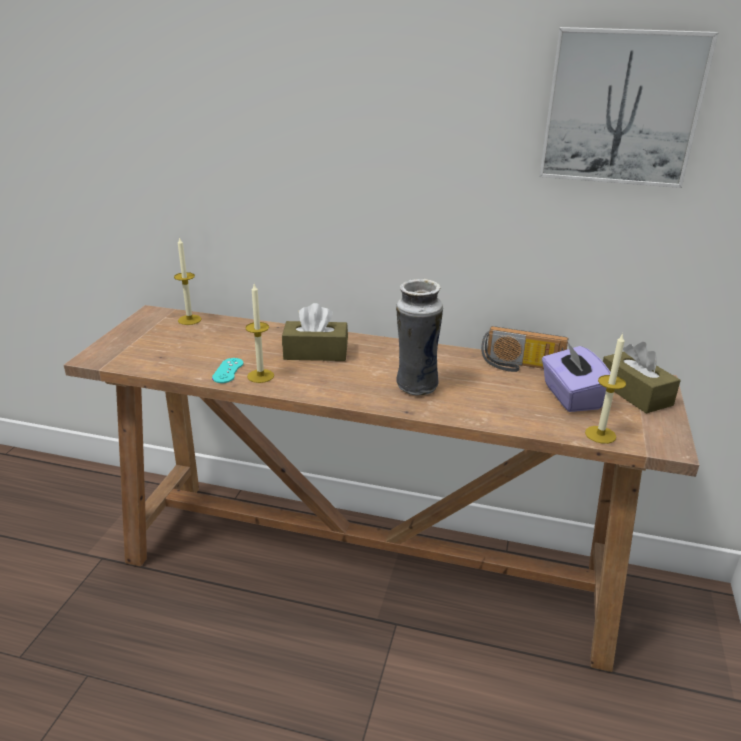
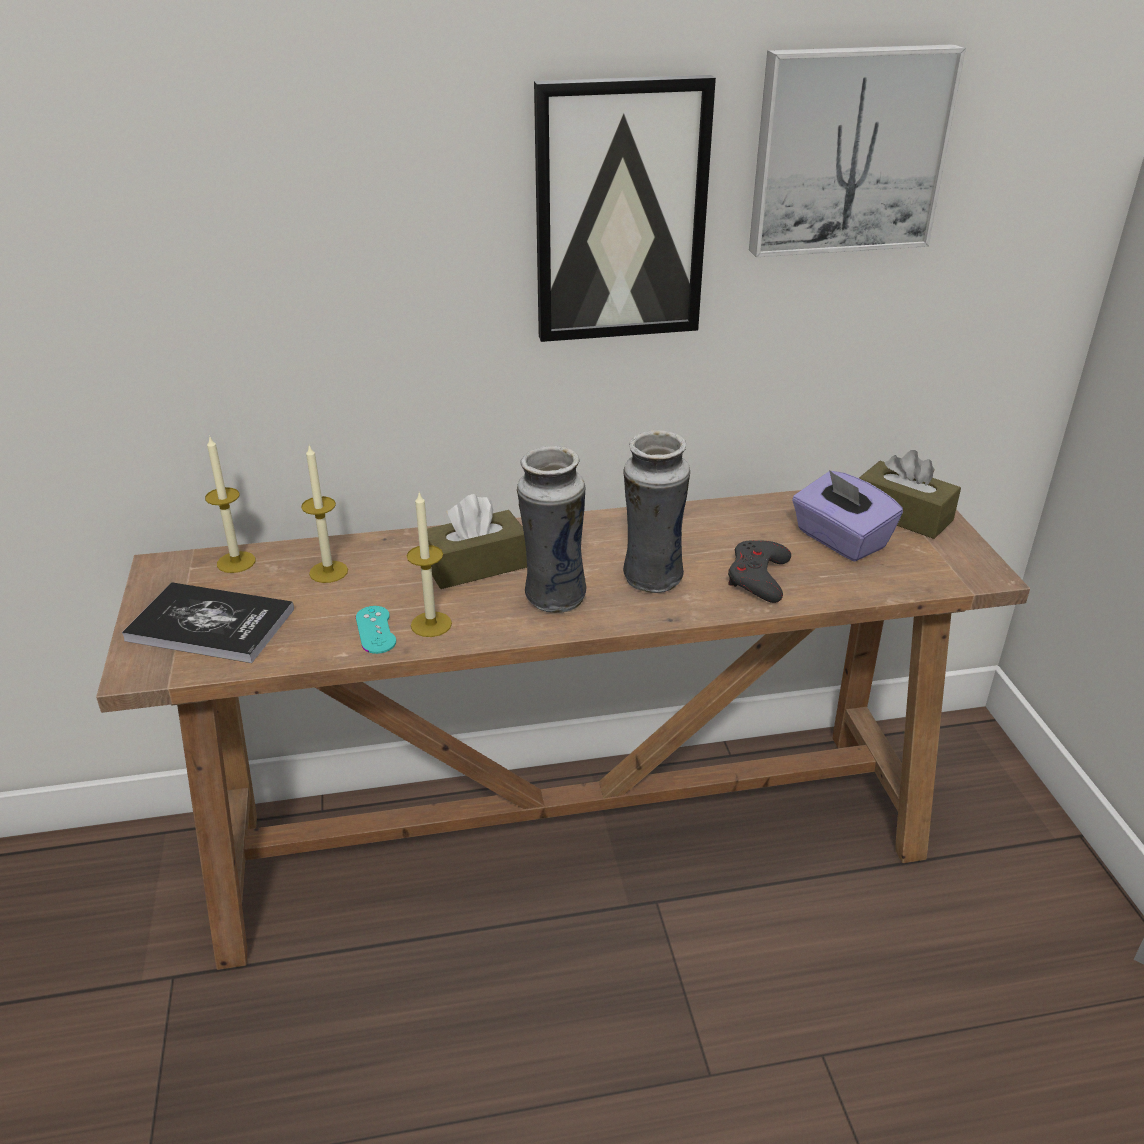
camera: 25 degrees left, 5 degrees up
radio [481,326,568,372] -> none
candle [585,333,626,444] -> candle moved to [301,445,348,583]
none -> book [122,582,294,663]
none -> vase [517,446,587,613]
none -> picture [534,75,716,342]
none -> grey game controller [728,540,791,603]

